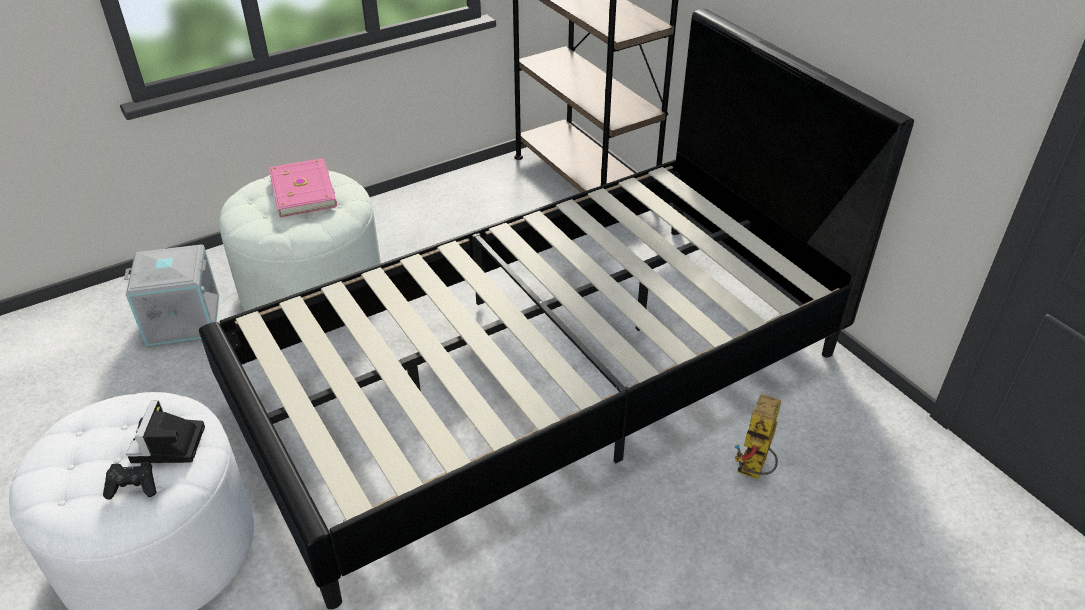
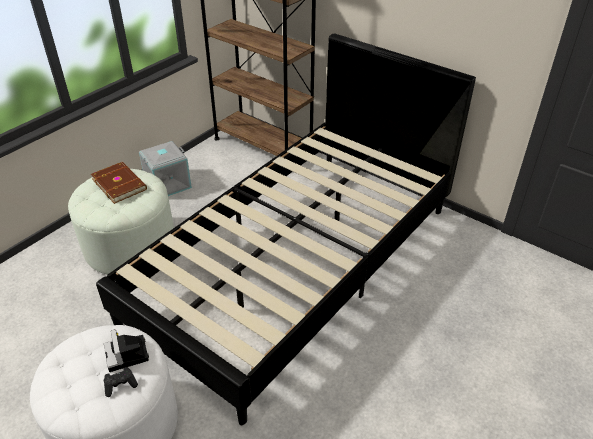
camera: 20 degrees left, 0 degrees up
grey storage box [124,245,219,346] -> grey storage box moved to [139,141,192,196]
pink book [269,158,337,218] -> brown book [91,162,147,204]
toy robot [735,394,781,479] -> none

